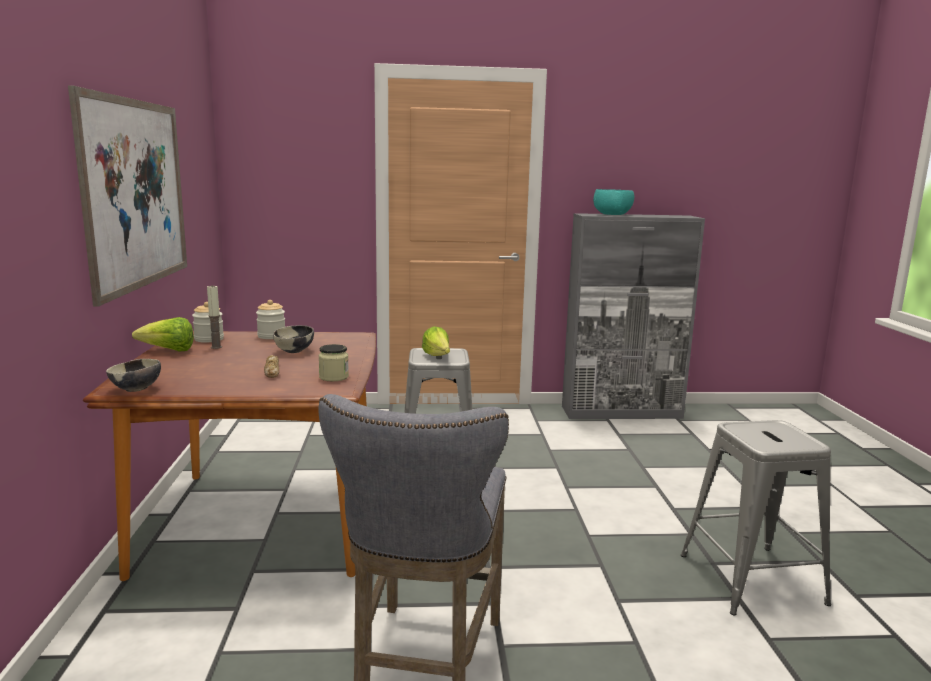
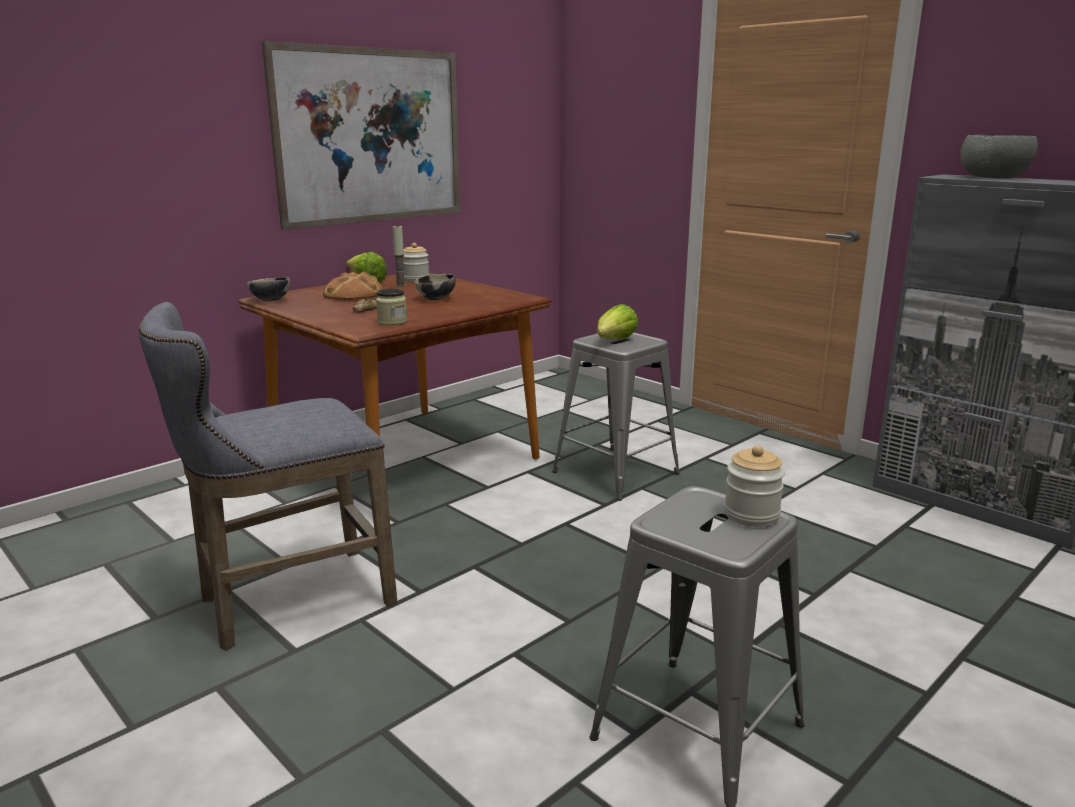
camera: 50 degrees right, 5 degrees up
jar [256,300,285,339] -> jar moved to [724,445,785,527]
turquoise bowl [593,189,634,215] -> grey bowl [960,135,1038,179]
none -> bread [323,272,383,300]

